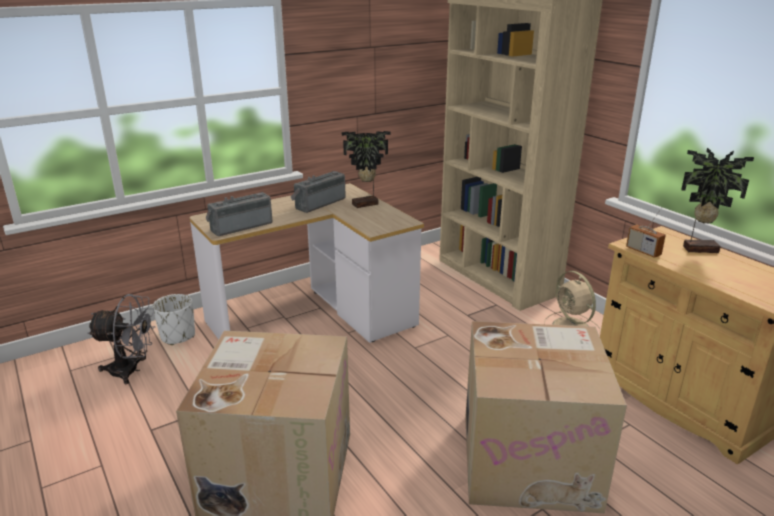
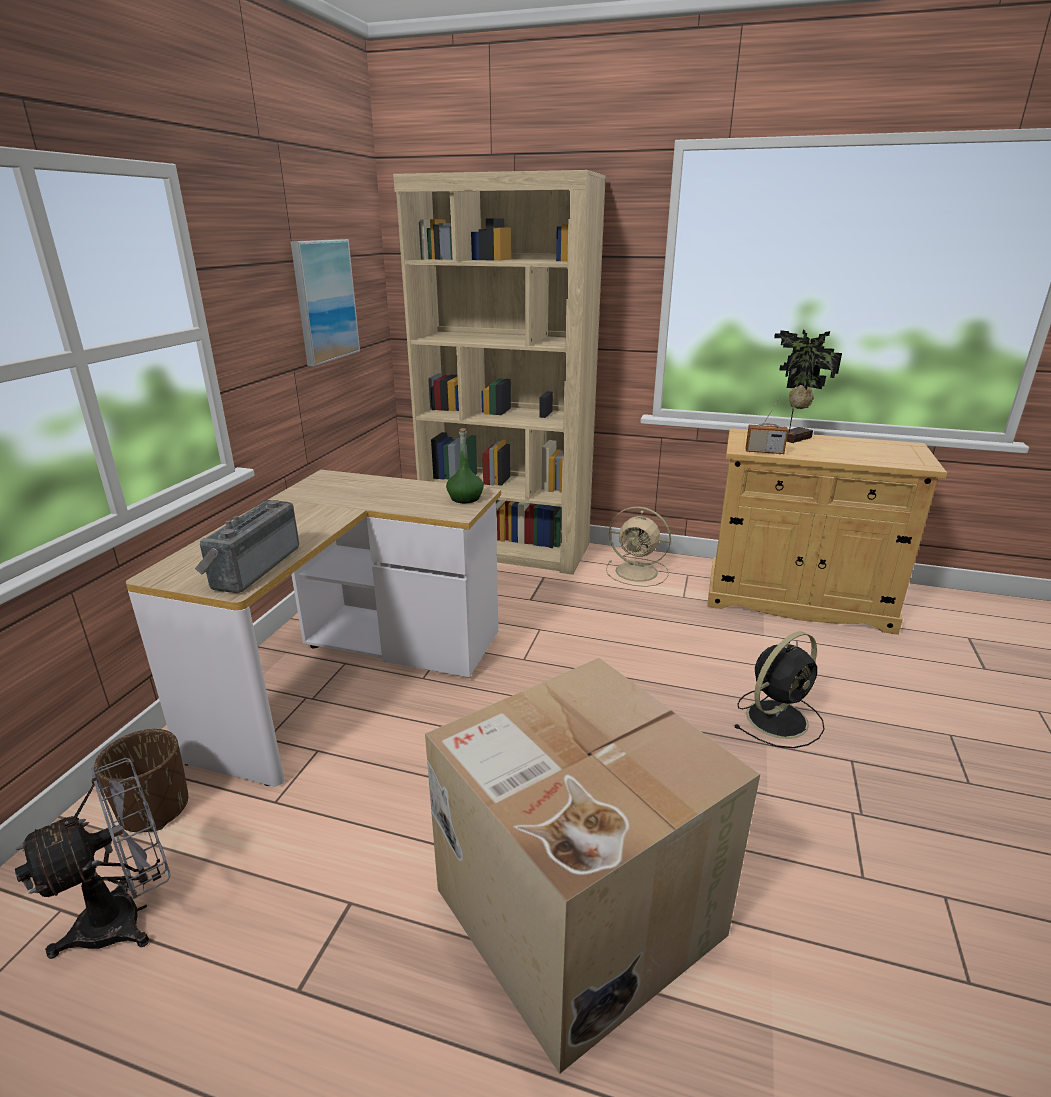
camera: 40 degrees left, 0 degrees up
white planter [152,294,195,345] -> brown planter [94,729,188,832]
radio [291,171,346,213] -> none
potted plant [342,131,391,208] -> none
cardboard box [465,321,627,513] -> black fan [734,632,824,748]
none -> picture [291,239,360,366]
none -> green bottle [446,428,484,503]

